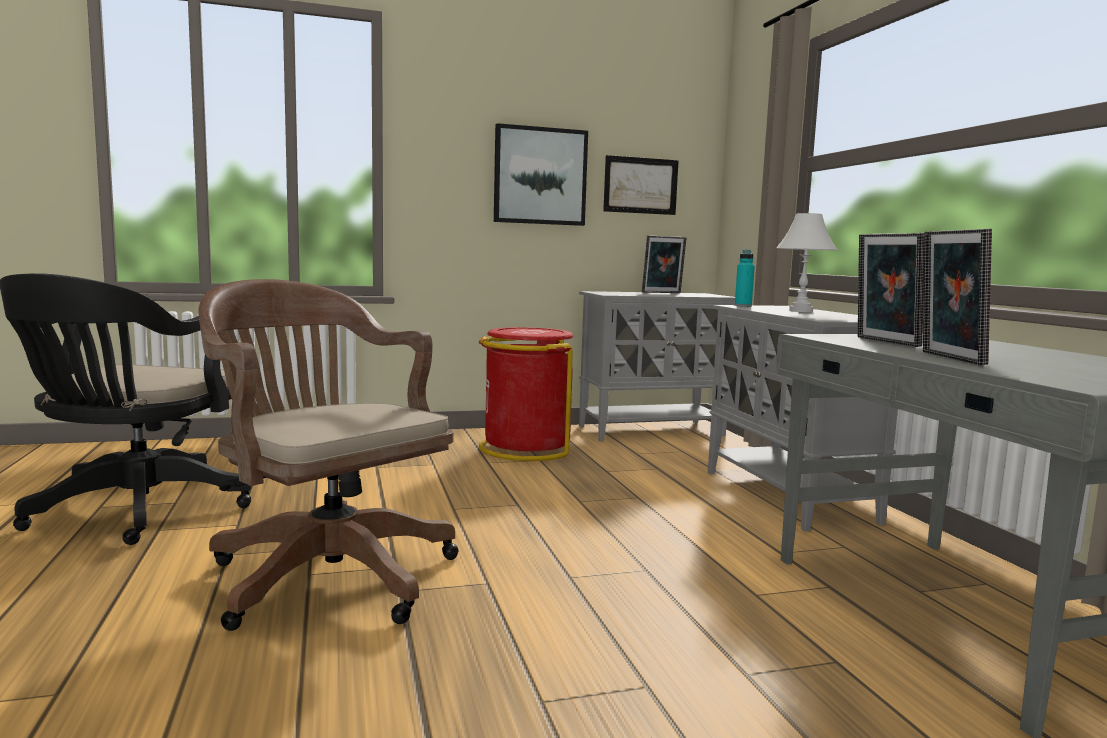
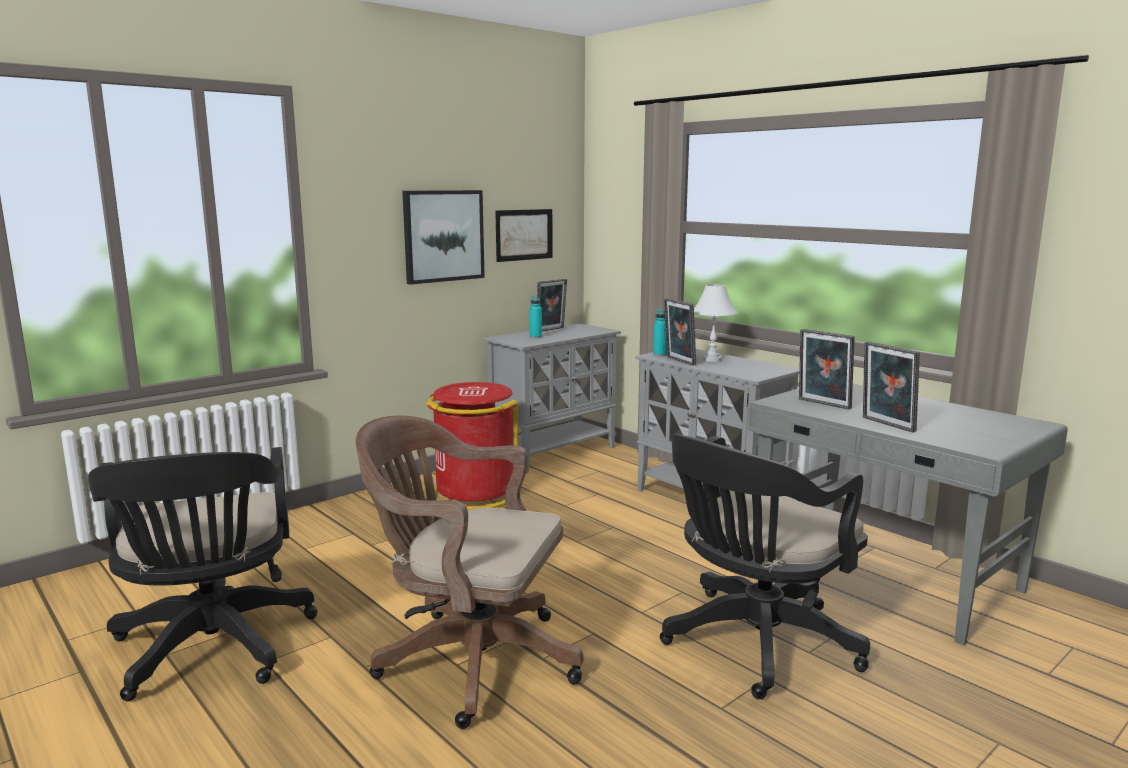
camera: 25 degrees left, 5 degrees up
none -> turquoise bottle [530,296,542,338]
none -> black office chair [660,434,870,699]
none -> picture frame [664,298,696,366]

